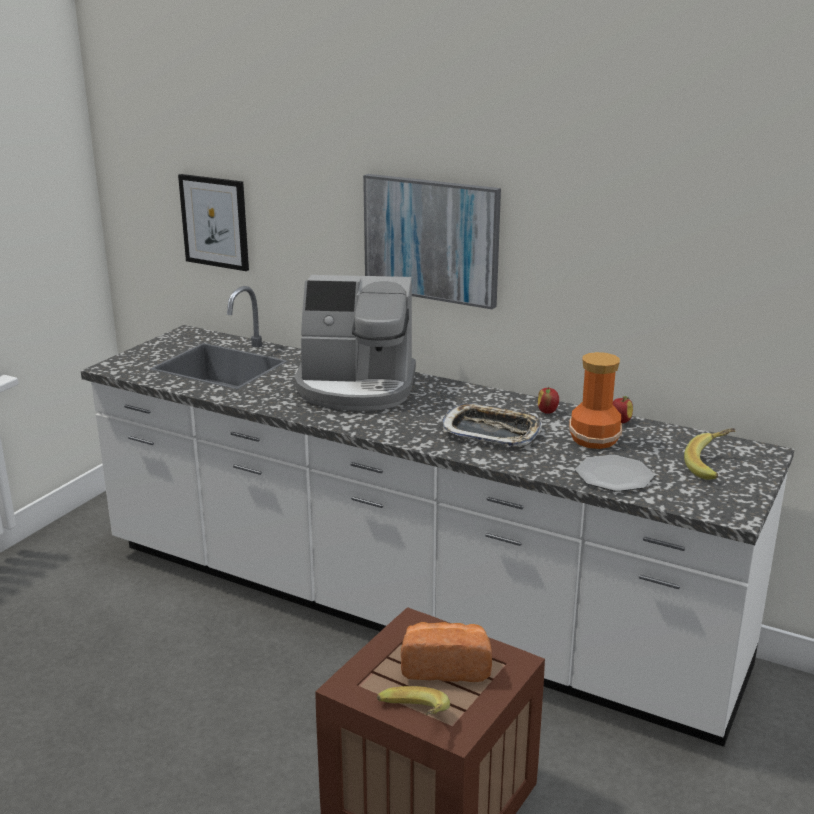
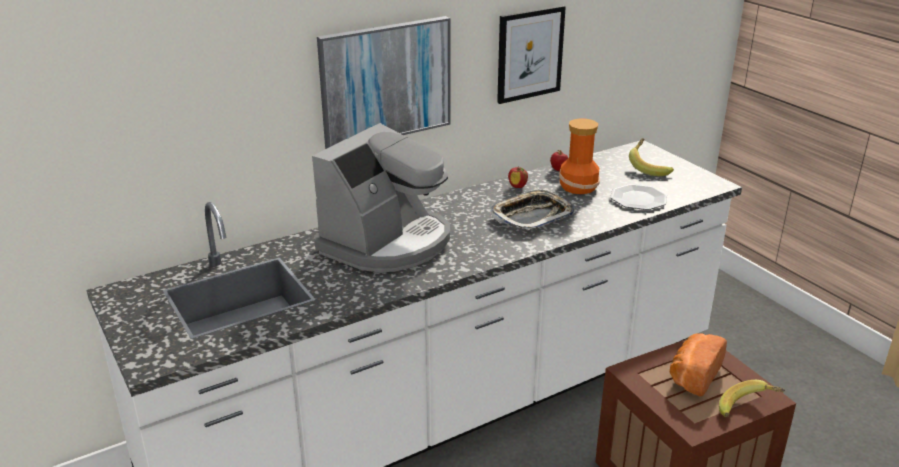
camera: 60 degrees left, 5 degrees up
picture [178,174,249,271] -> picture moved to [497,5,566,104]

